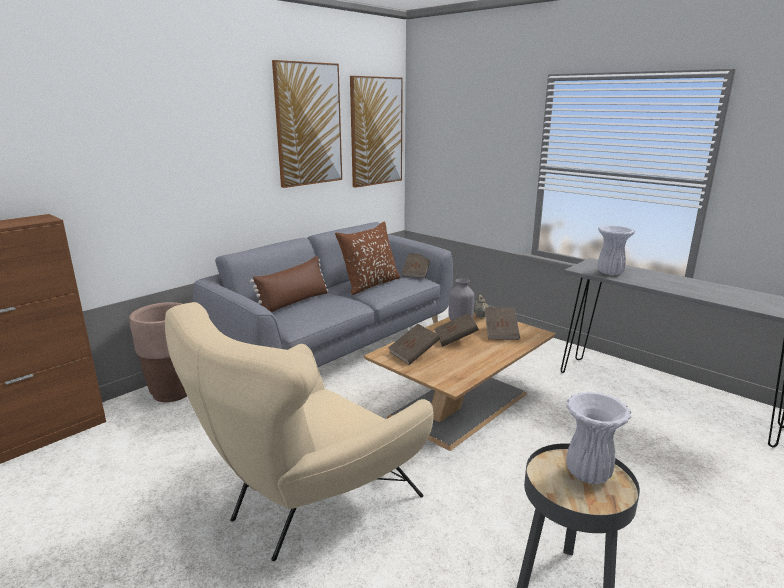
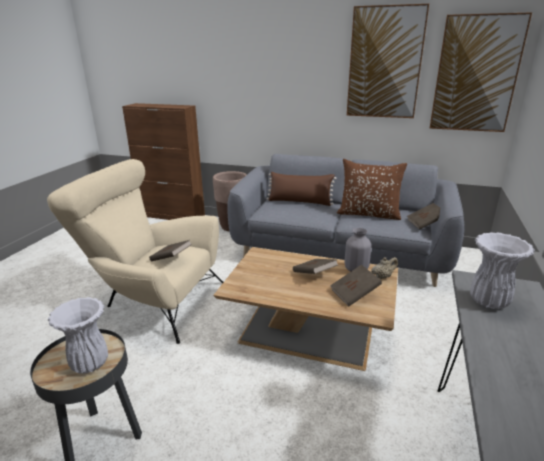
camera: 65 degrees right, 5 degrees up
brown book [388,324,440,365] -> brown book moved to [149,240,192,261]

